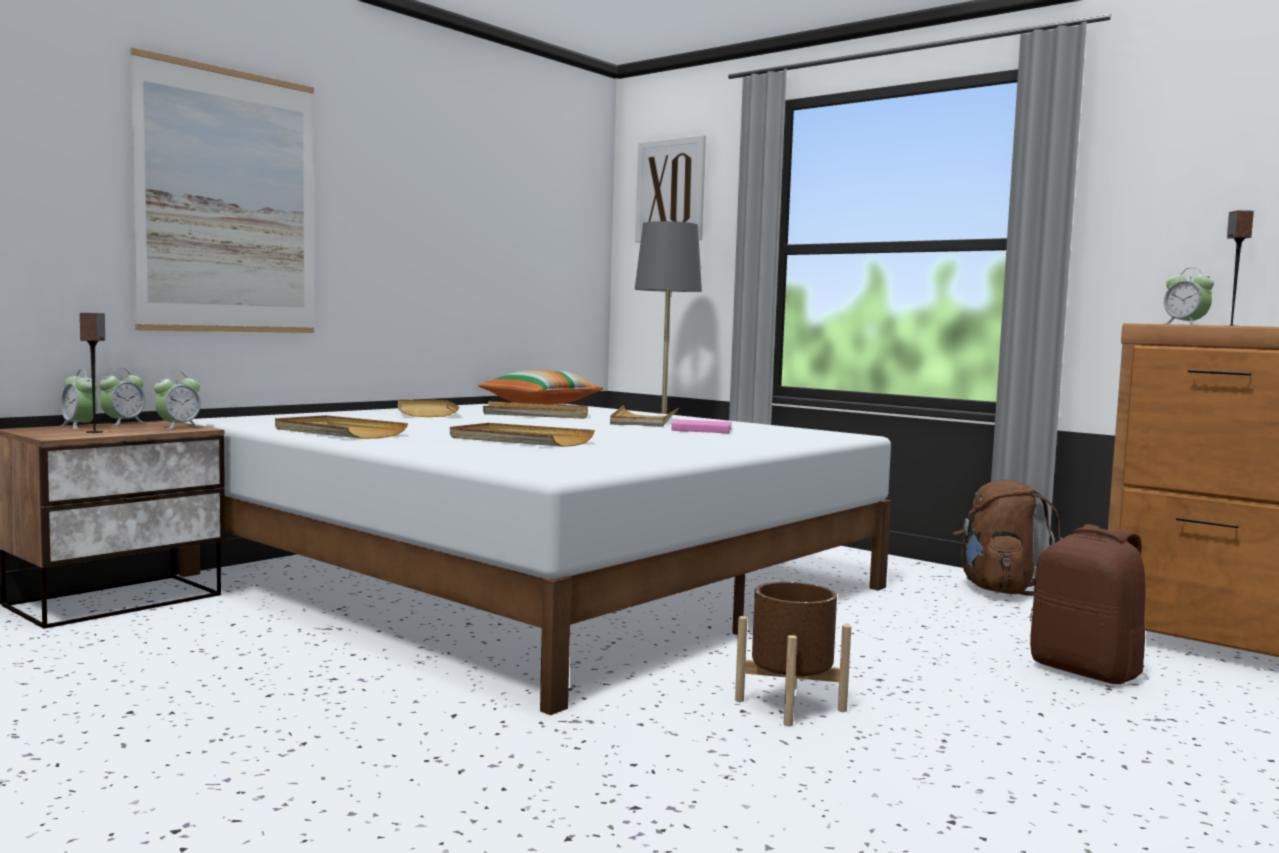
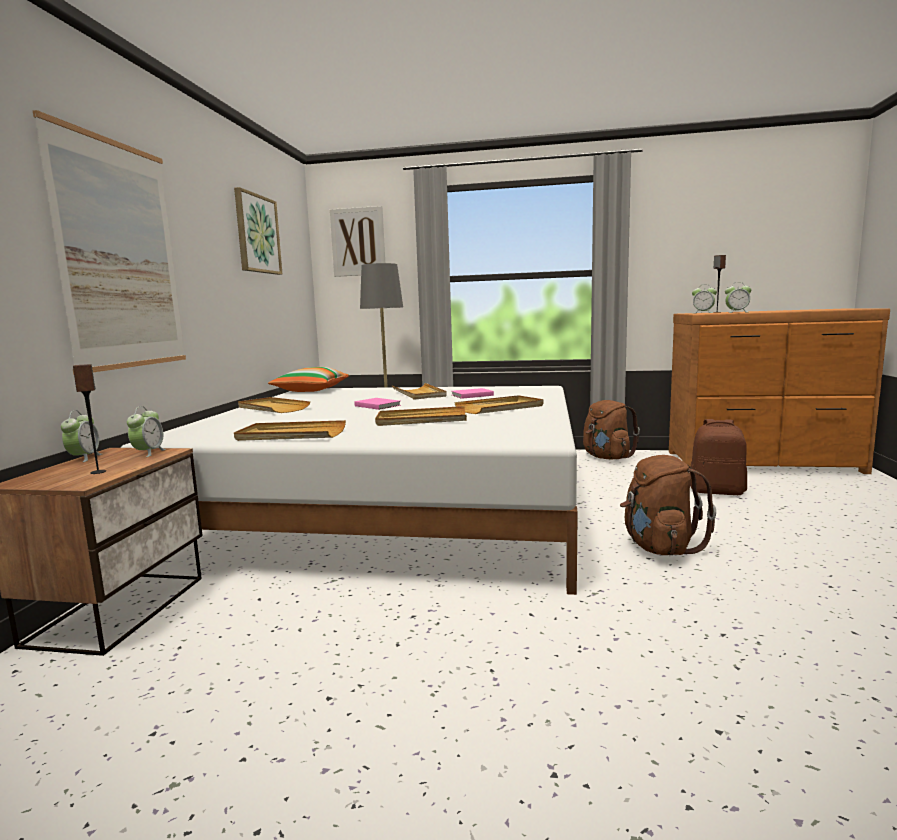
camera: 30 degrees left, 5 degrees up
alarm clock [60,370,98,429] -> alarm clock moved to [725,282,751,313]
beige tray [483,401,588,419] -> beige tray moved to [454,395,543,414]
brown planter [735,582,851,726] -> brown backpack [620,455,716,555]
none -> picture [234,187,282,275]
none -> pink book [354,398,401,410]

